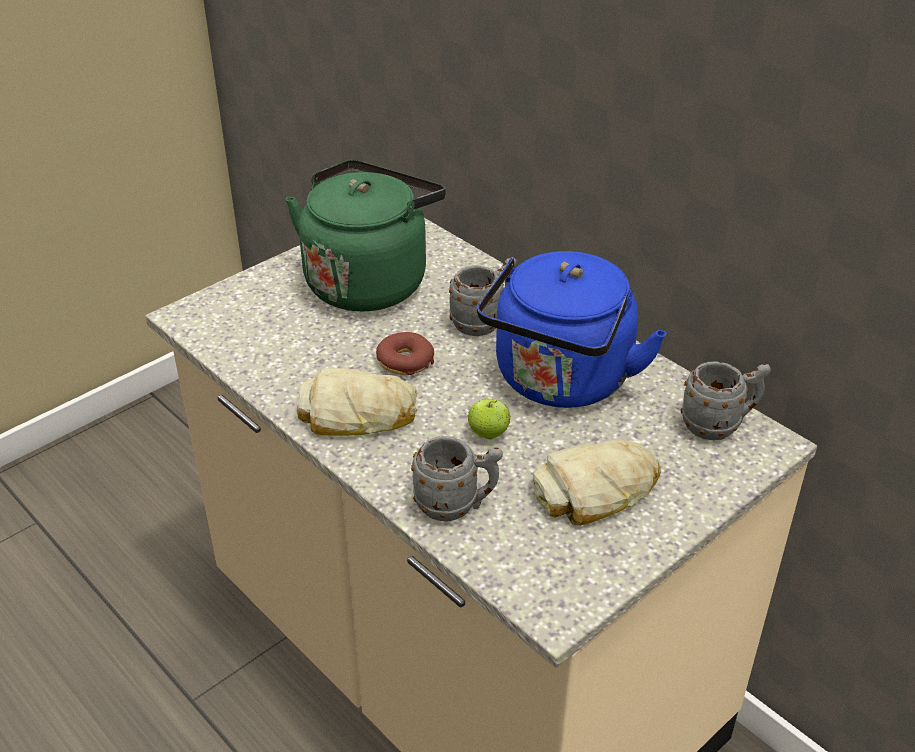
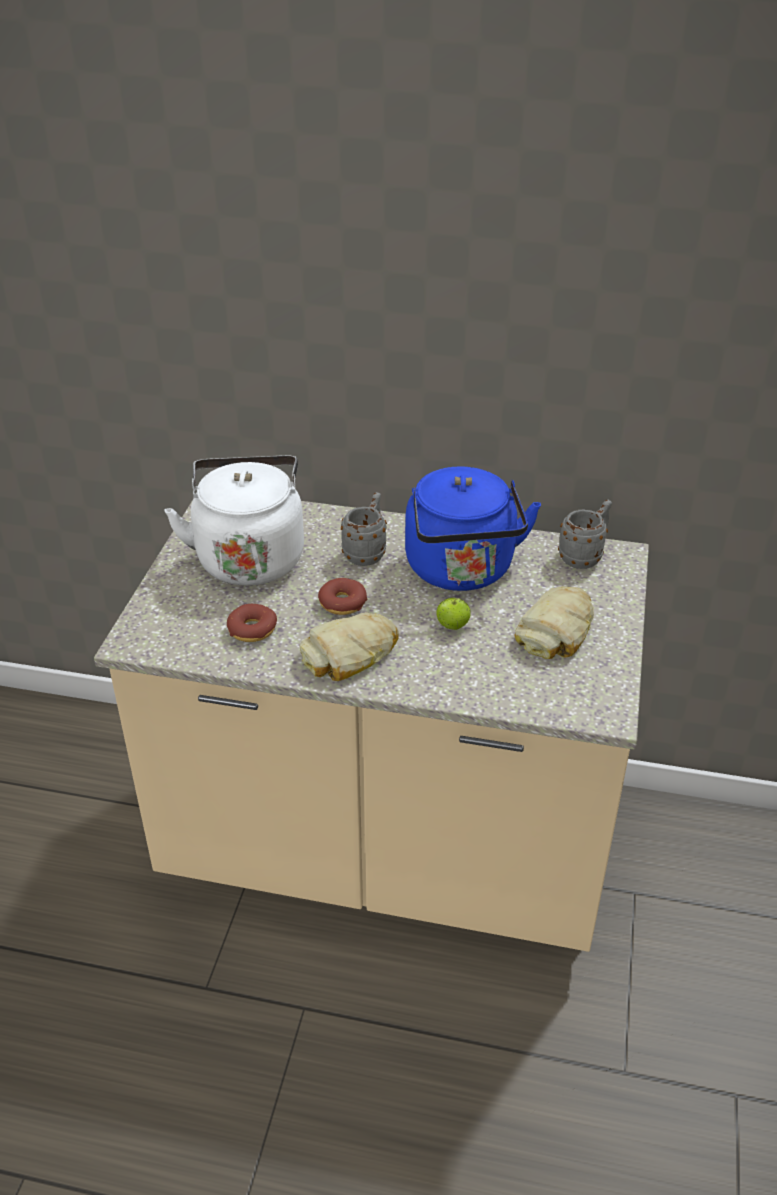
camera: 35 degrees left, 0 degrees up
green kettle [286,160,446,312] -> white kettle [164,455,304,586]
grey mug [411,436,503,522] -> none
none -> donut [227,604,277,642]

